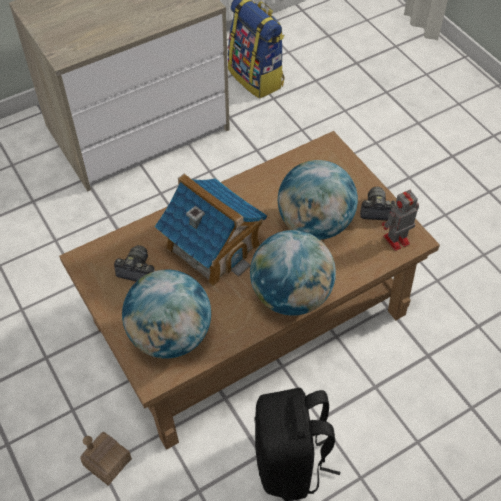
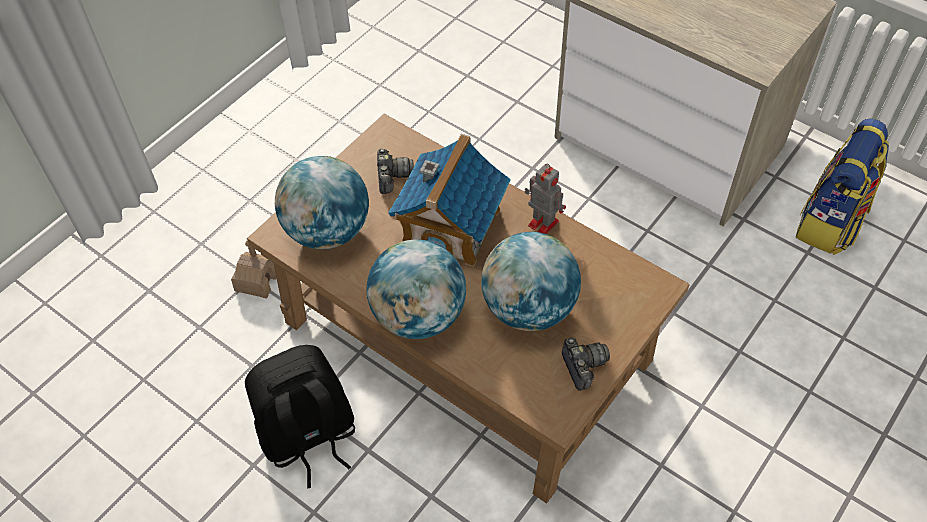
camera: 70 degrees right, 0 degrees up
toy robot [382,190,419,251] -> toy robot moved to [525,164,566,234]

